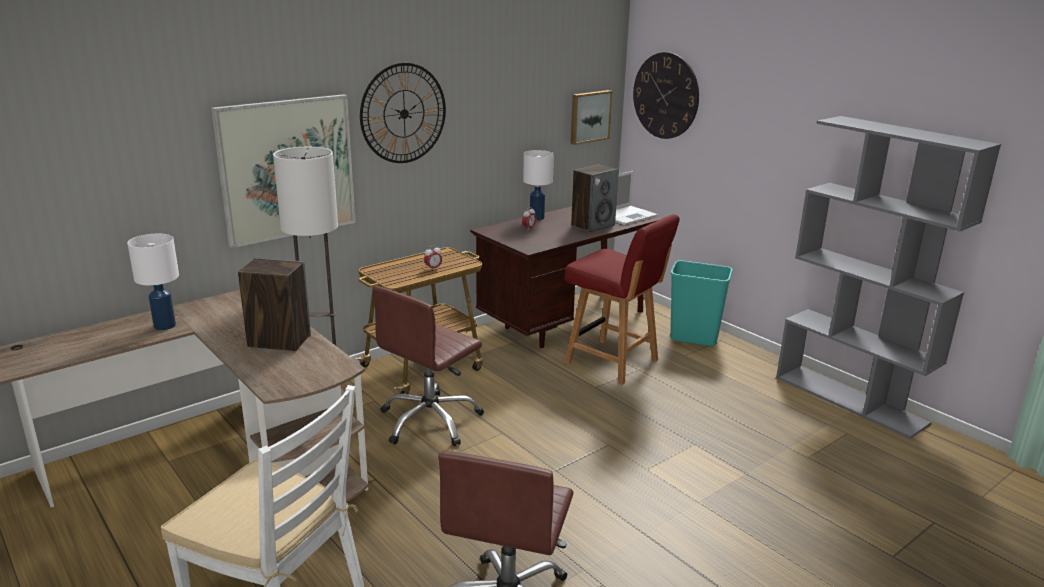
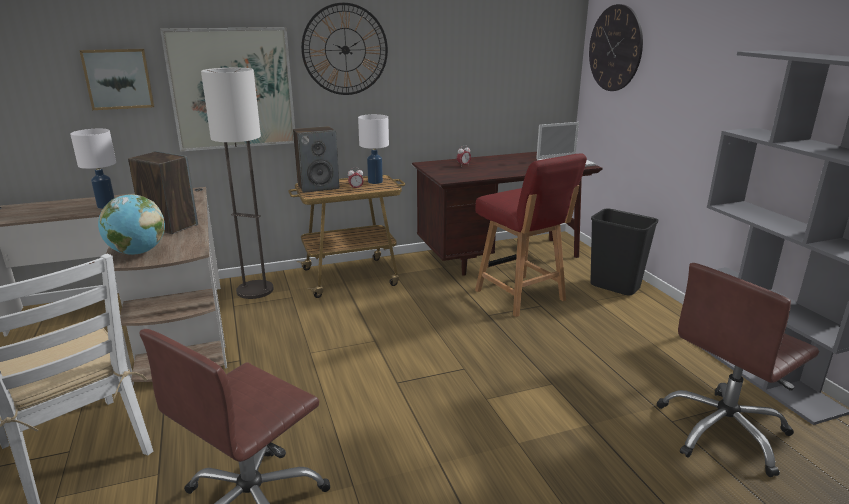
camera: 20 degrees right, 0 degrees up
brown office chair [372,286,484,446] -> brown office chair moved to [657,263,819,477]
white table lamp [523,150,554,220] -> white table lamp moved to [358,114,389,184]
picture [571,90,612,145] -> picture moved to [79,49,154,110]
speaker [571,164,619,233] -> speaker moved to [293,126,339,193]
turquoise trash can [671,260,733,346] -> black trash can [590,208,658,295]
none -> globe [98,194,165,255]

